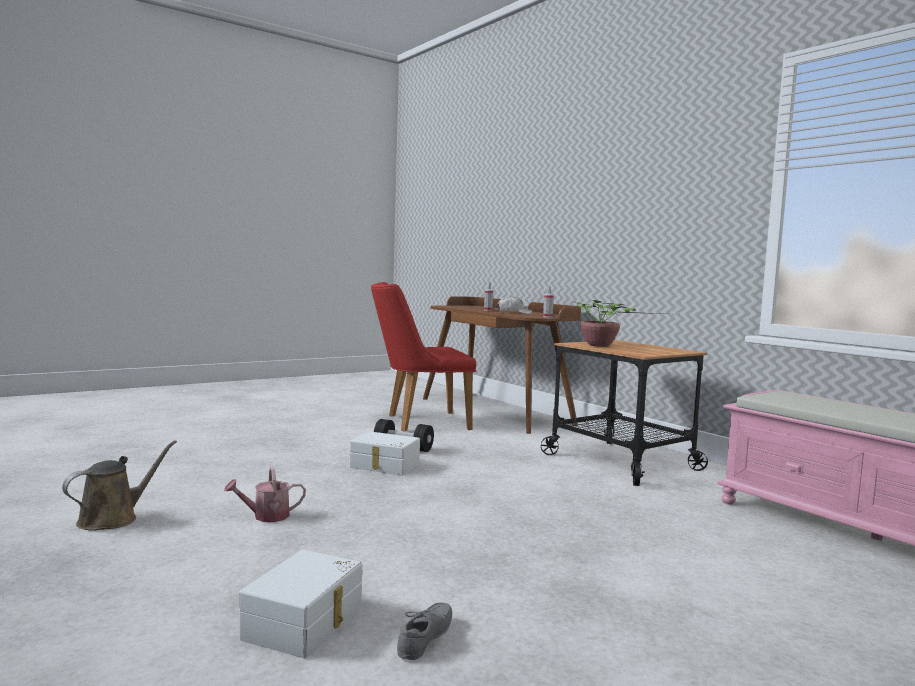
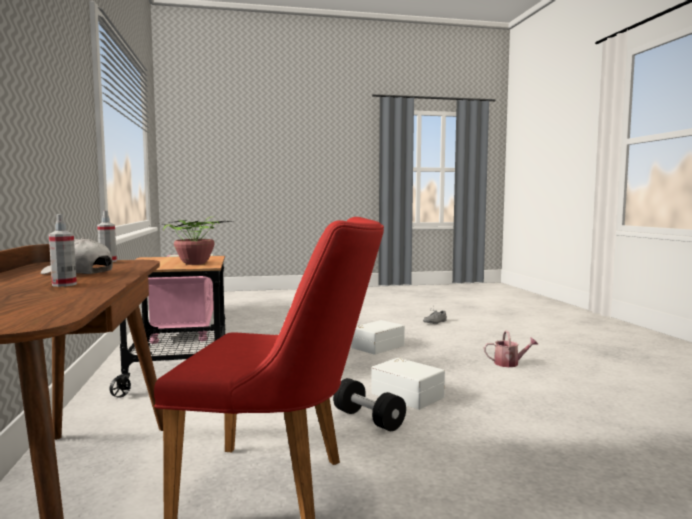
camera: 155 degrees left, 0 degrees up
brown watering can [62,440,177,531] -> none
white storage box [239,550,362,658] -> white storage box moved to [351,320,405,355]

